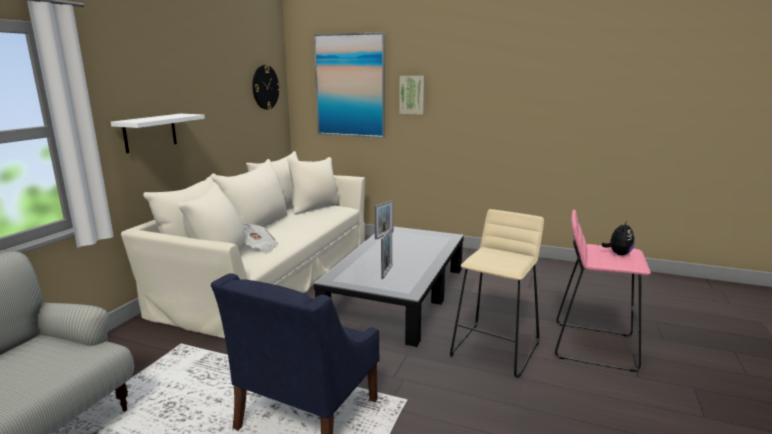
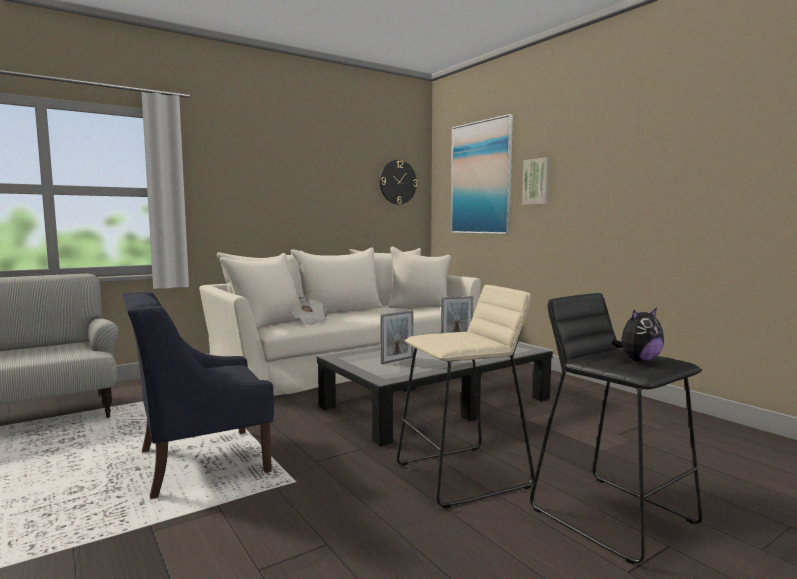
camera: 35 degrees right, 10 degrees down
white shelf [111,114,205,153] -> none
pink stool [555,209,651,372] -> black stool [530,293,703,565]

